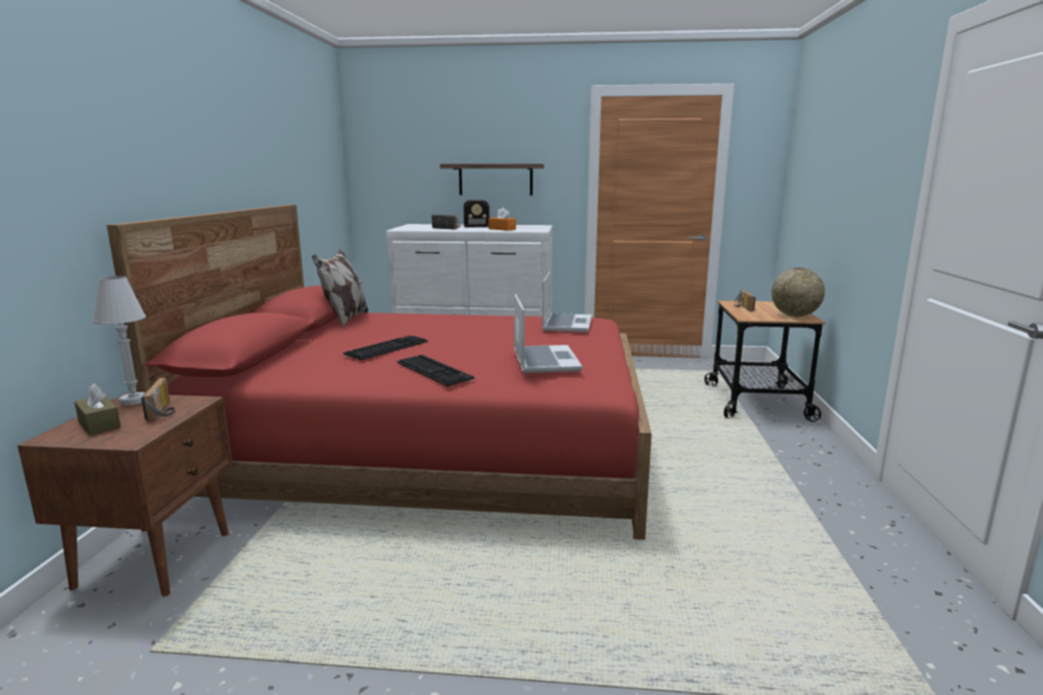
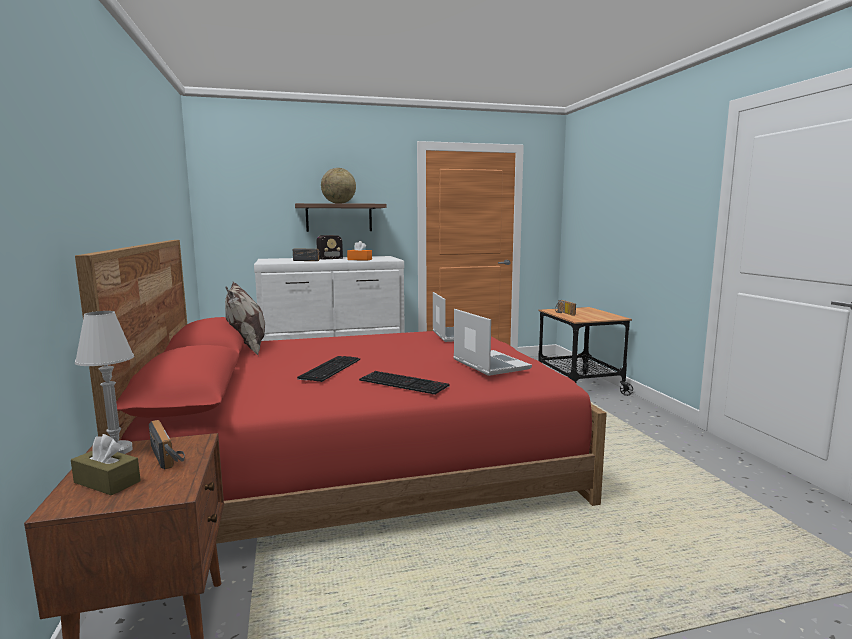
camera: 20 degrees left, 5 degrees down
globe [771,268,825,317] -> globe moved to [321,168,356,204]

